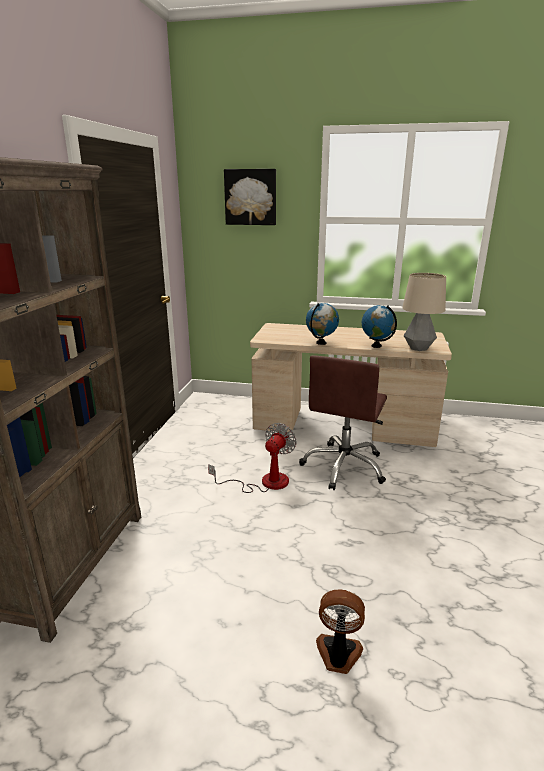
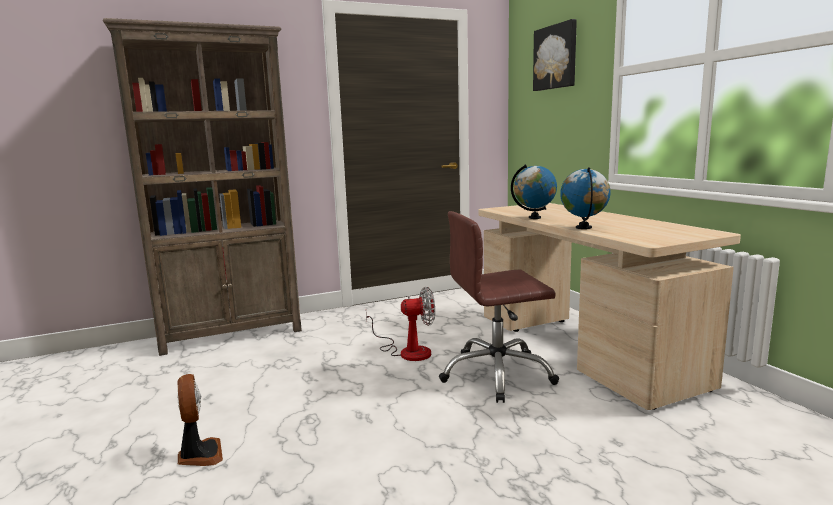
camera: 55 degrees right, 10 degrees down
table lamp [402,273,446,351] -> none

